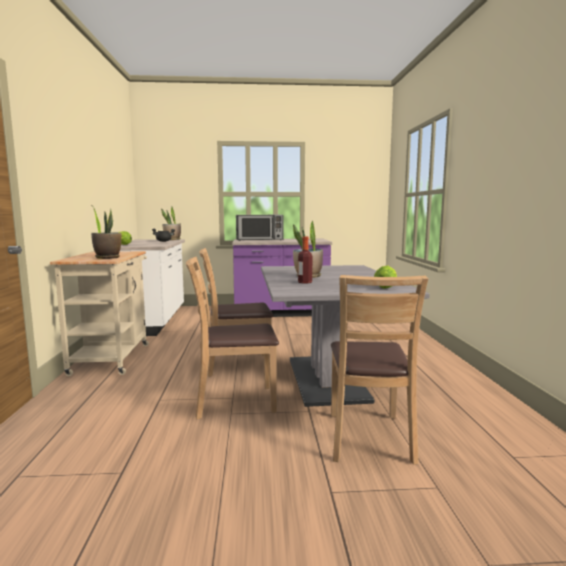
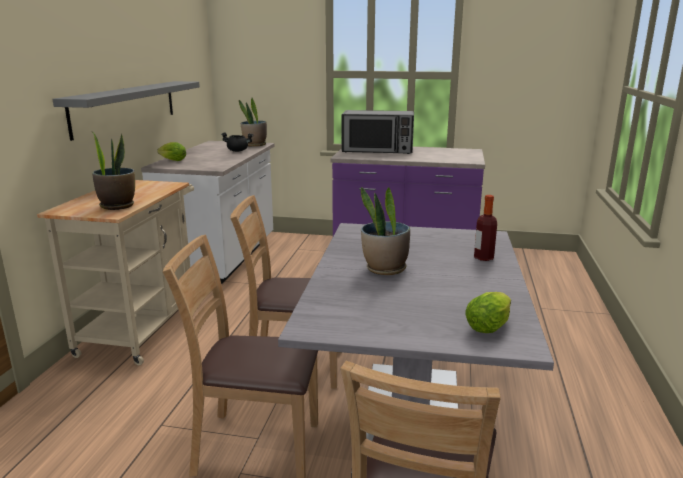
camera: 15 degrees right, 10 degrees up
bottle [298,236,312,283] -> bottle moved to [474,195,497,261]
none -> grey shelf [52,81,200,141]

